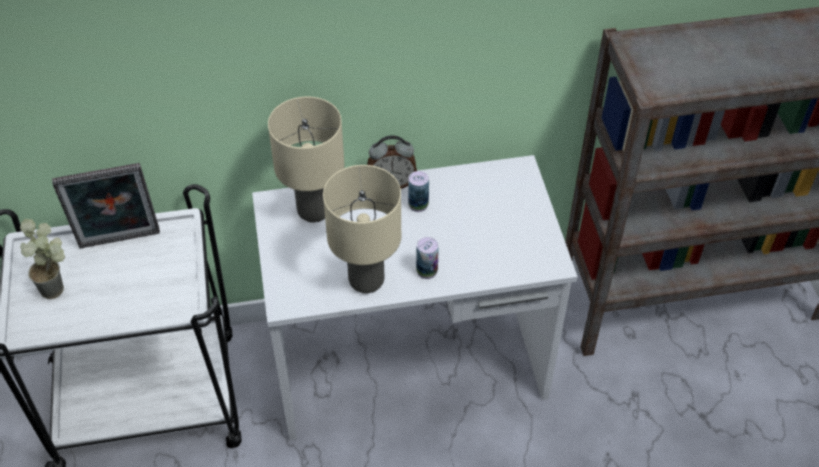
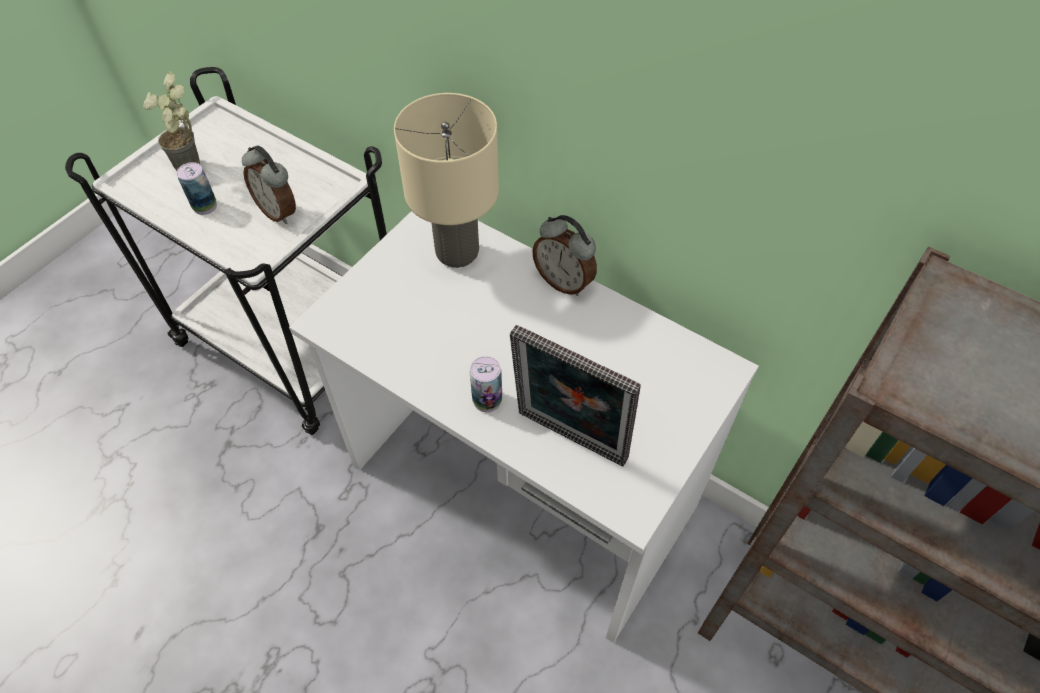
camera: 45 degrees right, 5 degrees up
picture frame [52,163,160,248] -> picture frame moved to [510,325,641,466]
beige table lamp [323,165,401,294] -> none
can [408,171,429,212] -> can moved to [177,162,217,215]
none -> alarm clock [242,145,296,224]

